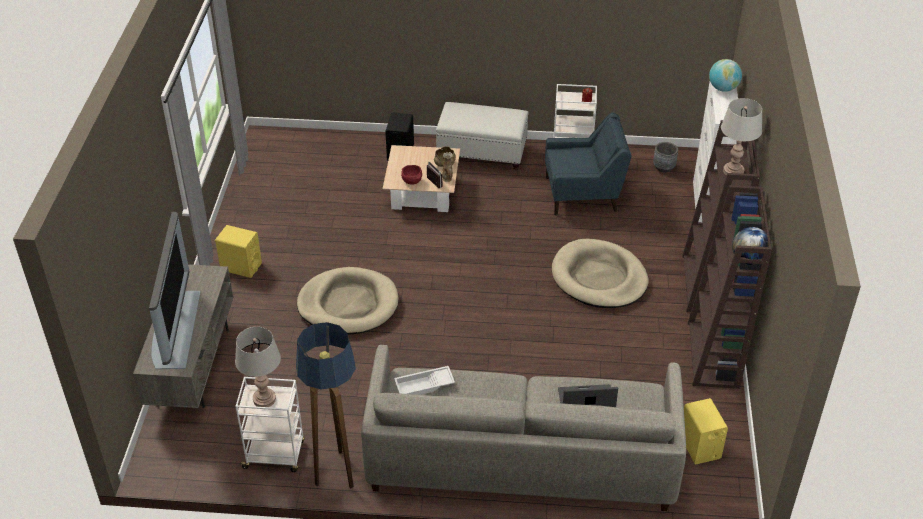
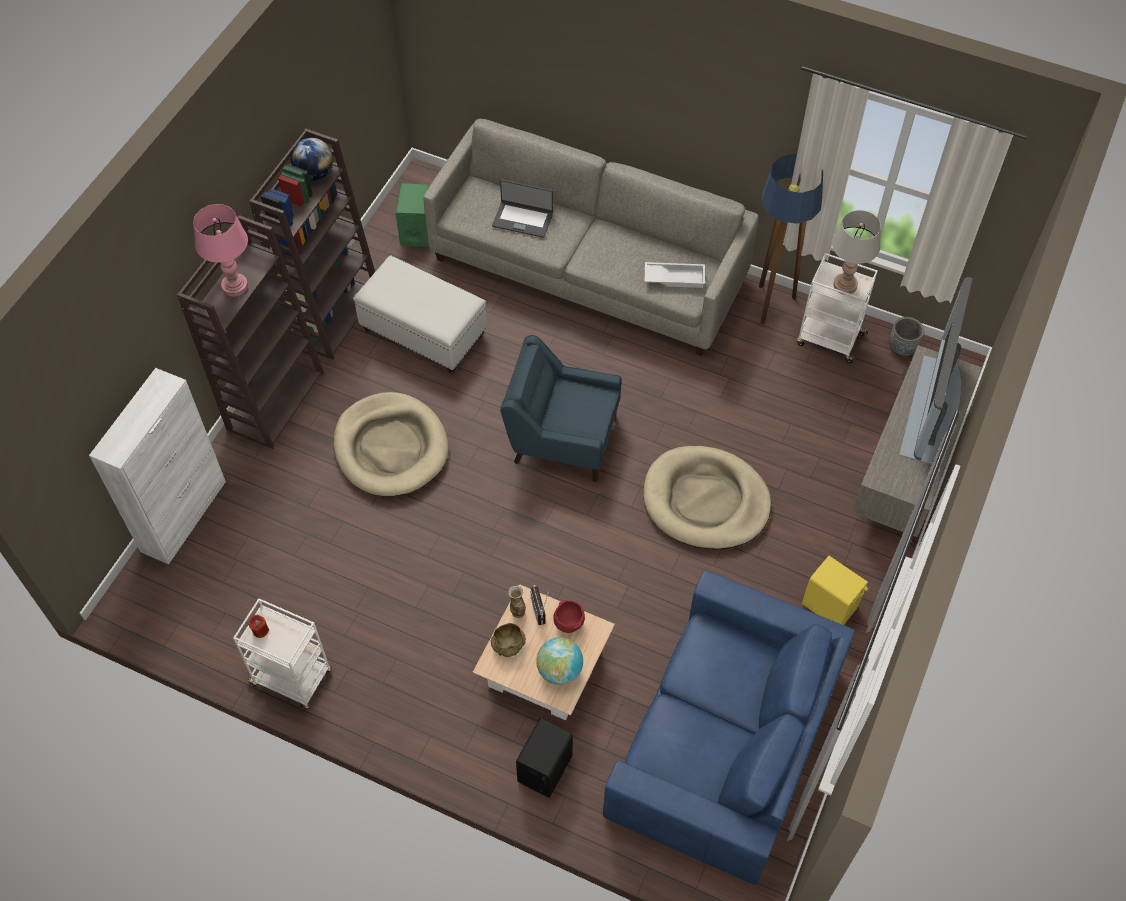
camera: 160 degrees left, 15 degrees up
white ottoman [436,102,528,170] -> white ottoman moved to [353,255,487,374]
blue armchair [545,113,631,216] -> blue armchair moved to [500,335,621,482]
grey planter [653,142,678,173] -> grey planter moved to [888,317,924,357]
yellow speaker [684,398,728,464] -> green speaker [396,183,429,247]
globe [709,59,742,92] -> globe moved to [536,637,583,685]
grey table lamp [721,98,762,176] -> pink table lamp [193,204,248,297]
none -> blue sofa [603,570,855,885]

